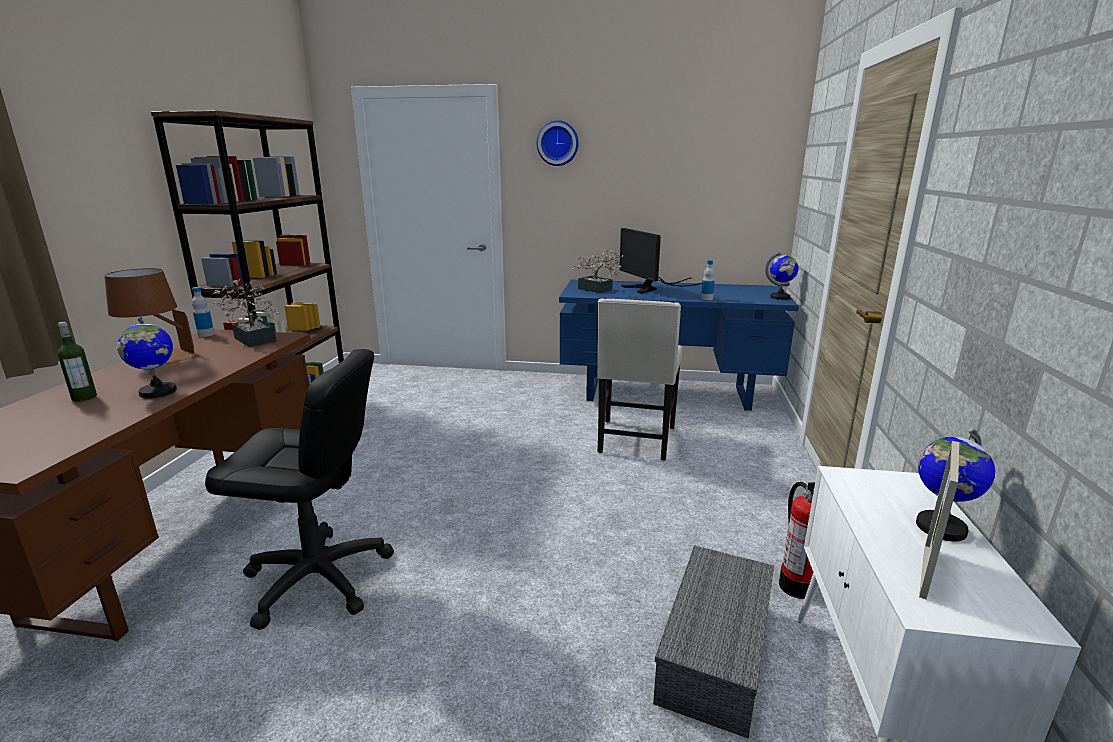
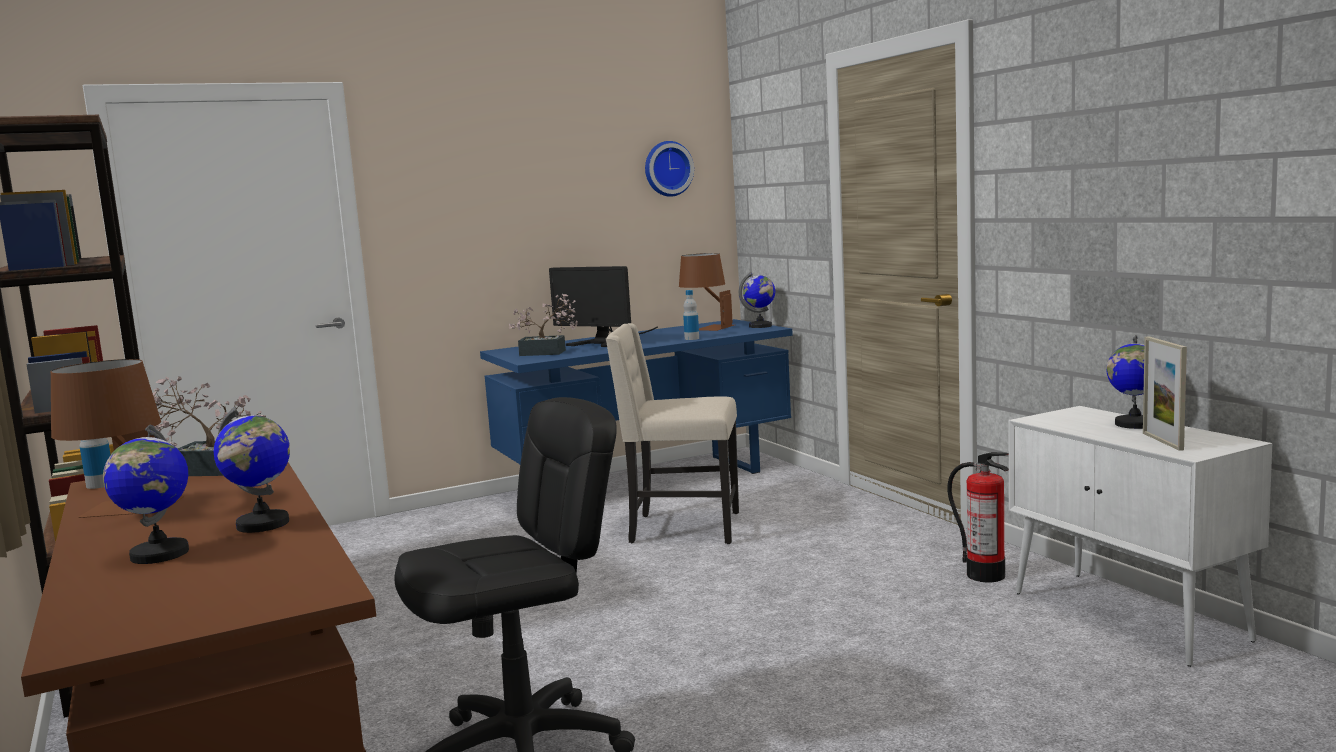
camera: 35 degrees left, 10 degrees down
bottle [57,322,97,402] -> globe [103,424,189,564]
wall clock [537,120,579,166] -> wall clock moved to [645,141,694,197]
beige chair [597,298,682,460] -> beige chair turned 120 degrees clockwise [606,323,739,544]
grey storage box [653,545,774,739] -> none
none -> brown table lamp [679,253,734,331]

